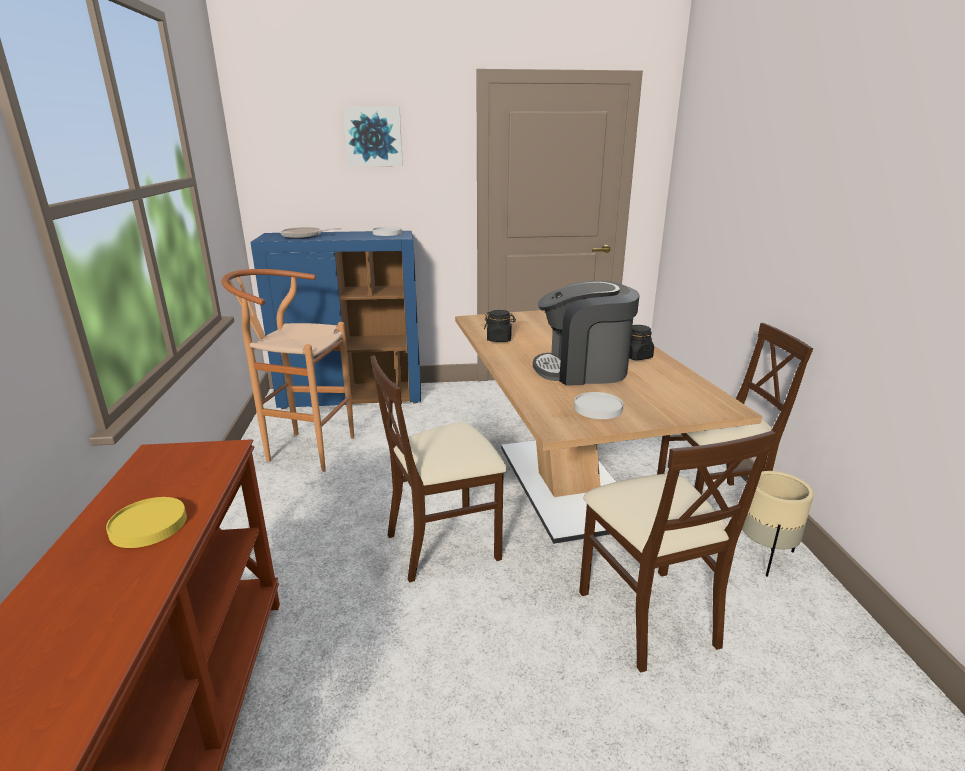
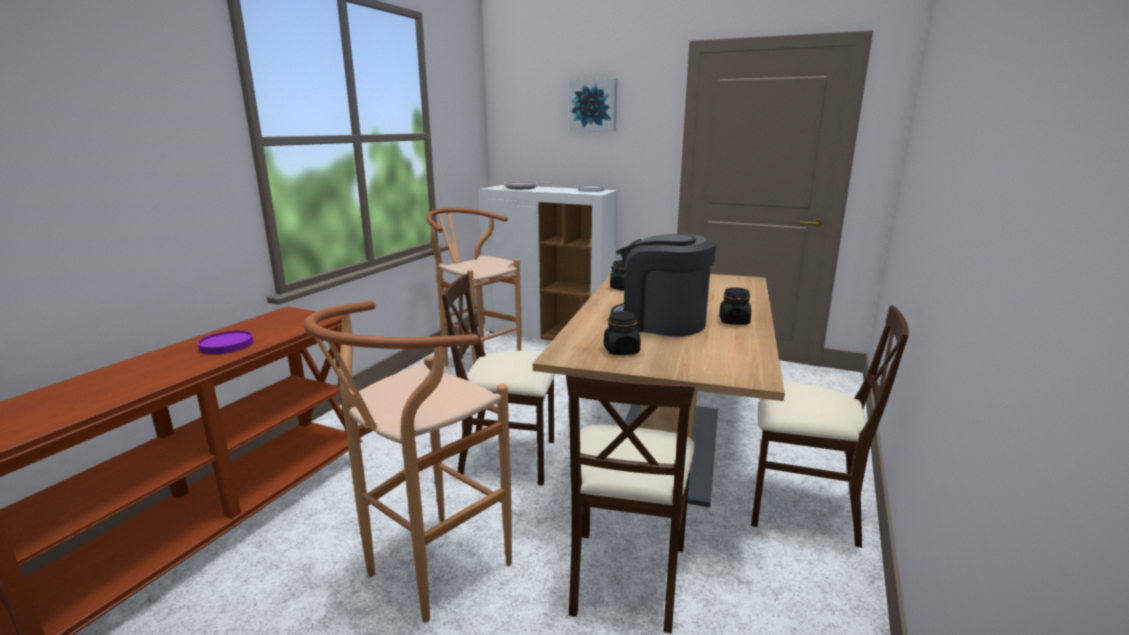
camera: 30 degrees right, 5 degrees down
yellow plate [106,497,187,548] -> purple plate [198,331,254,355]
blue cabinet [250,231,421,409] -> white cabinet [478,185,617,341]
white plate [574,392,623,419] -> black jar [604,311,641,355]
beige planter [742,471,814,577] -> none
none -> brown stool [304,301,512,623]

